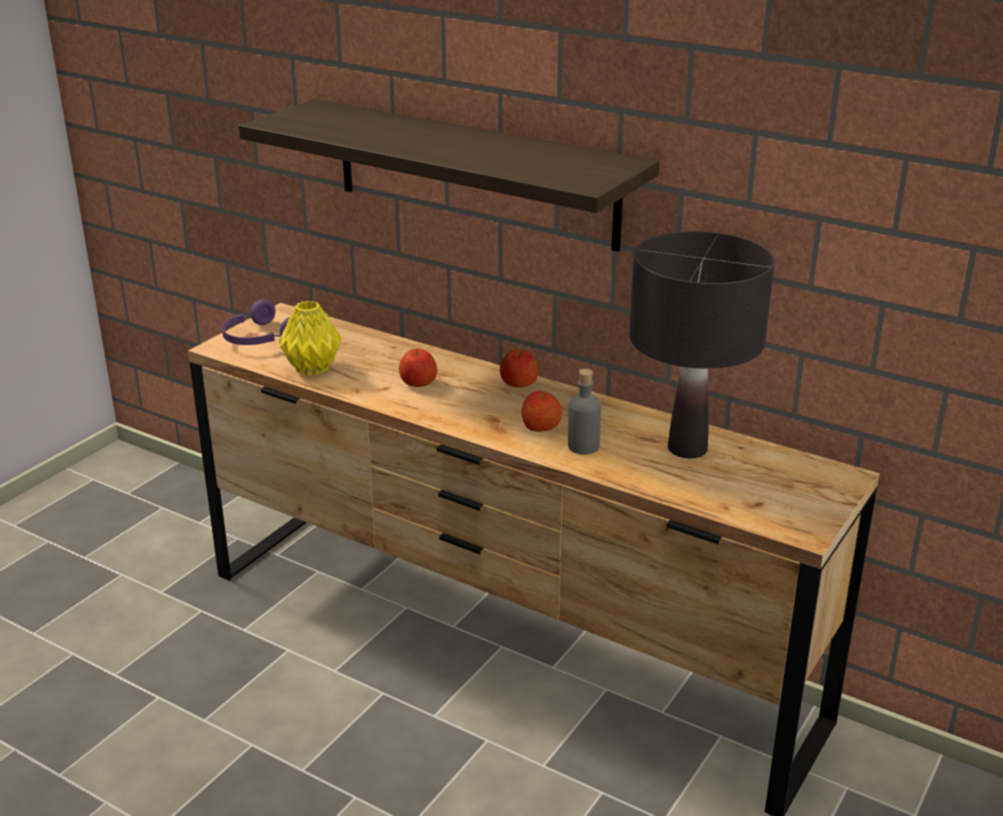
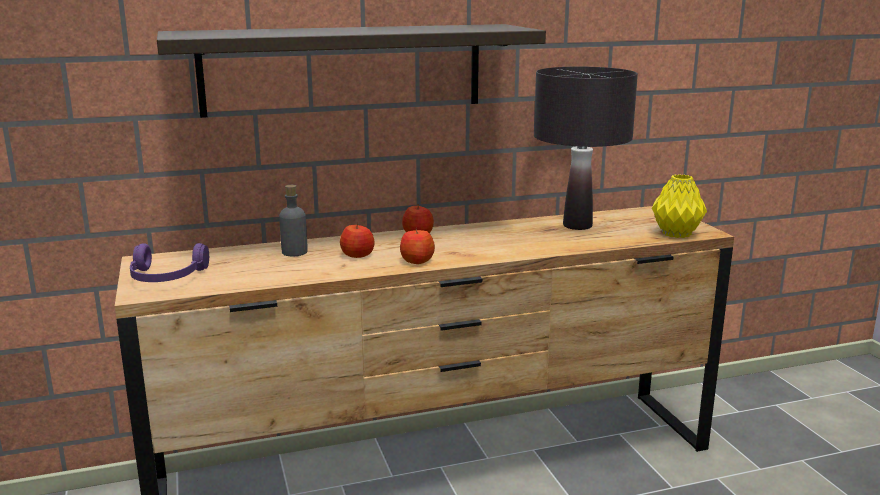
camera: 50 degrees left, 10 degrees down
yellow vase [279,301,342,376] -> yellow vase moved to [652,174,707,238]
apple [521,390,562,432] -> apple moved to [400,229,435,264]
grey bottle [568,369,601,455] -> grey bottle moved to [279,185,308,256]

